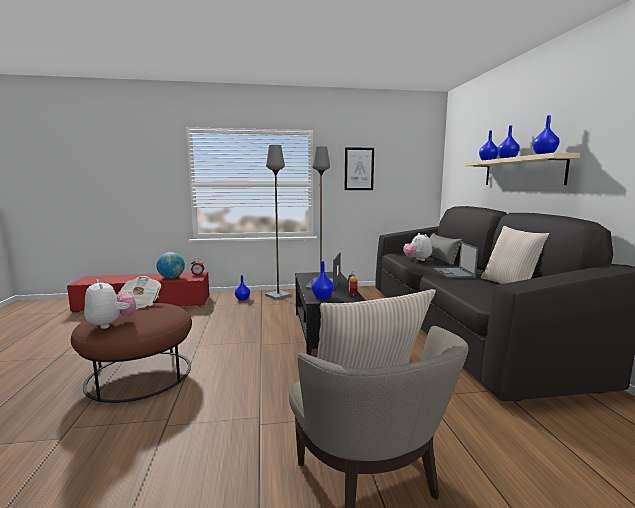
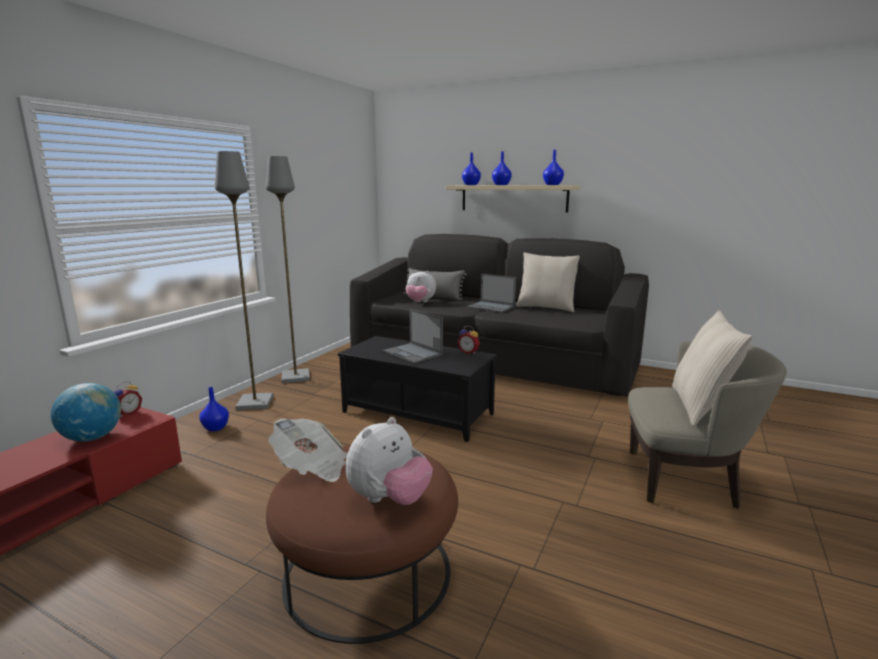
camera: 55 degrees left, 5 degrees up
plush toy [84,279,136,329] -> plush toy turned 135 degrees clockwise [346,417,433,505]
blue vase [311,261,334,299] -> none
picture [345,147,374,190] -> none

